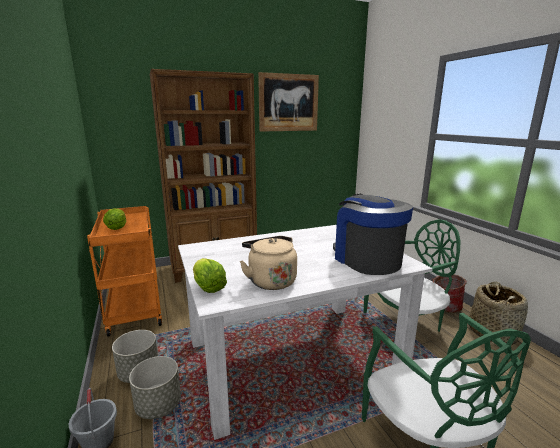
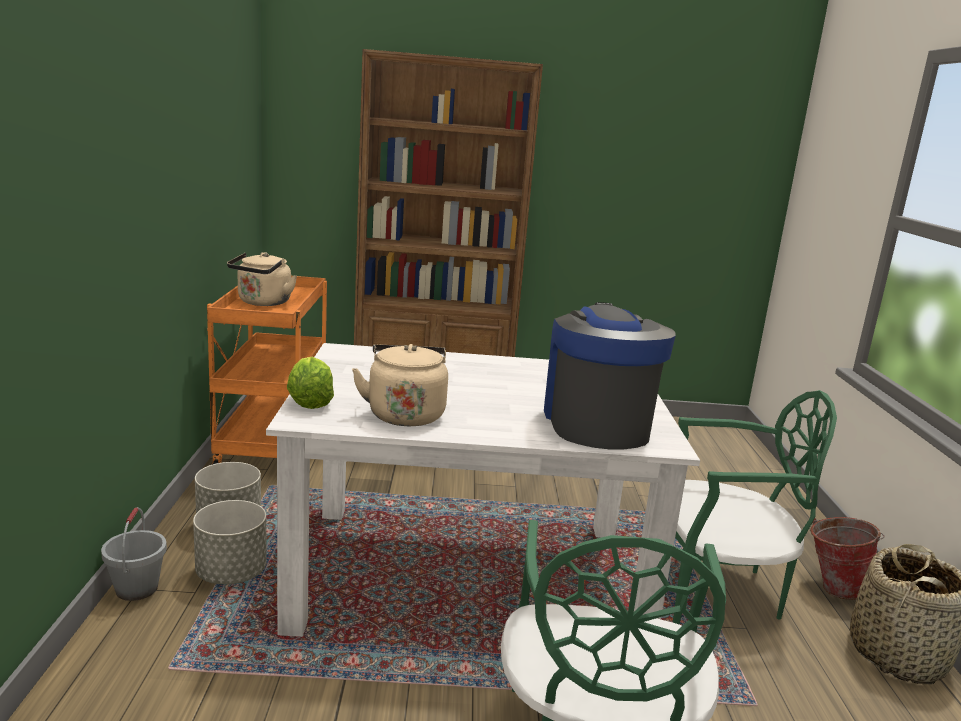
camera: 20 degrees right, 0 degrees up
lettuce [103,208,126,230] -> beige kettle [227,252,297,306]
picture [258,72,319,132] -> none

